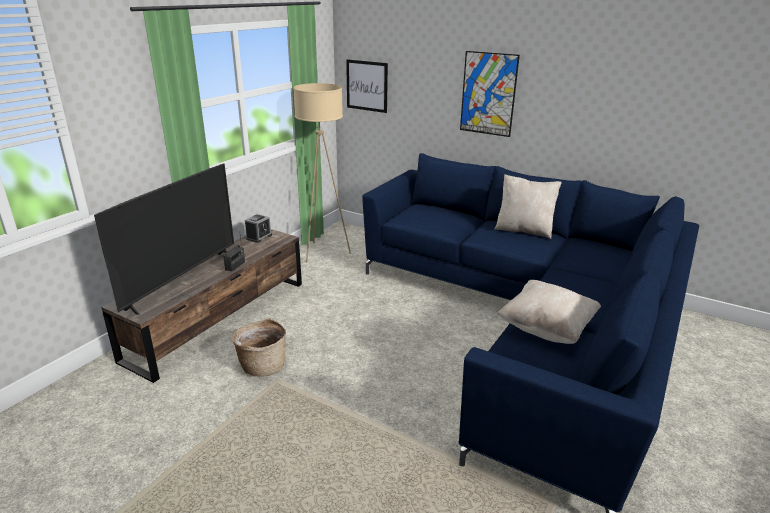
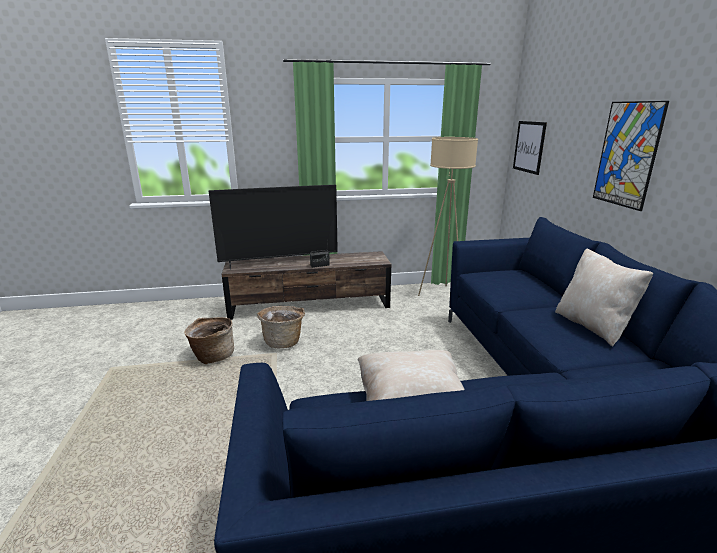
camera: 50 degrees right, 5 degrees down
alarm clock [245,214,272,243] -> none
none -> basket [184,317,234,364]

